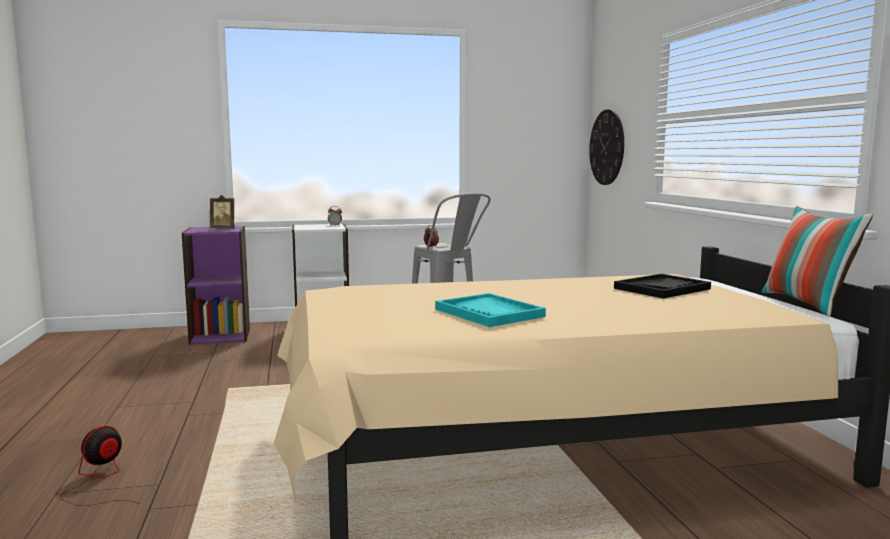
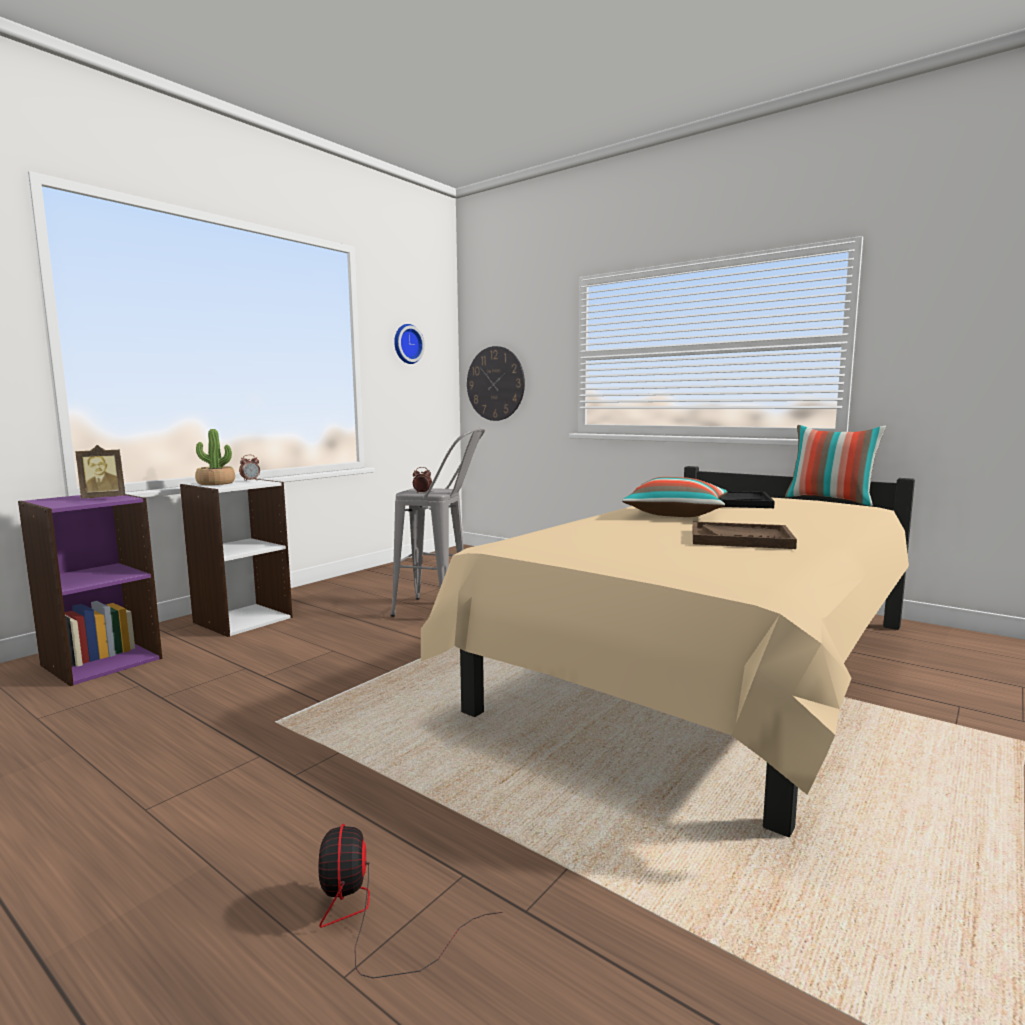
camera: 40 degrees left, 0 degrees up
turquoise tray [435,293,546,327] -> brown tray [693,522,797,549]
none -> potted plant [195,429,235,485]
none -> wall clock [394,324,425,364]
none -> pillow [622,477,728,517]

